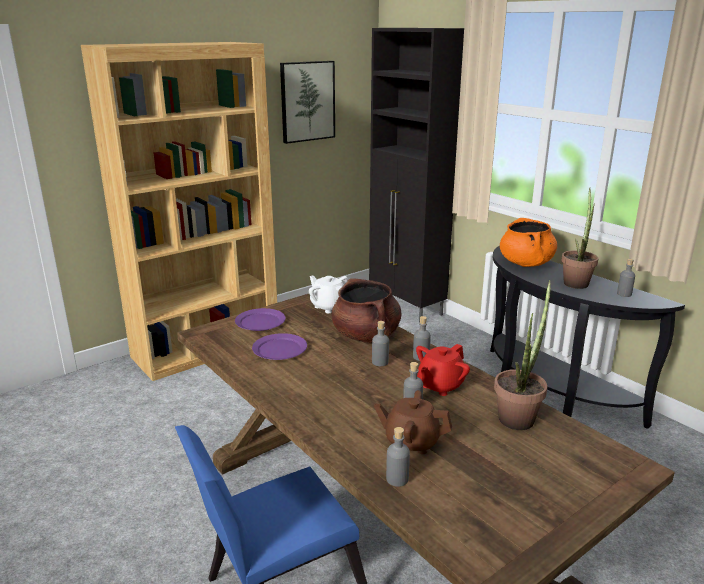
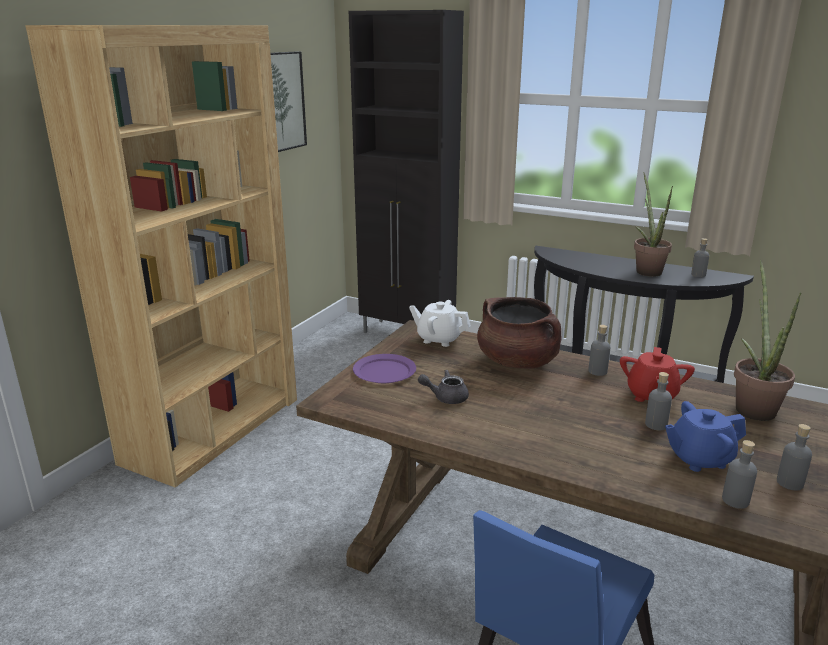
camera: 25 degrees left, 0 degrees up
purple plate [252,333,307,360] -> grey teapot [418,370,469,404]
grey bottle [372,321,389,366] -> grey bottle moved to [777,424,812,490]
brown teapot [374,390,452,454] -> blue teapot [665,401,746,472]
orange cooking pot [500,218,557,267] -> none

